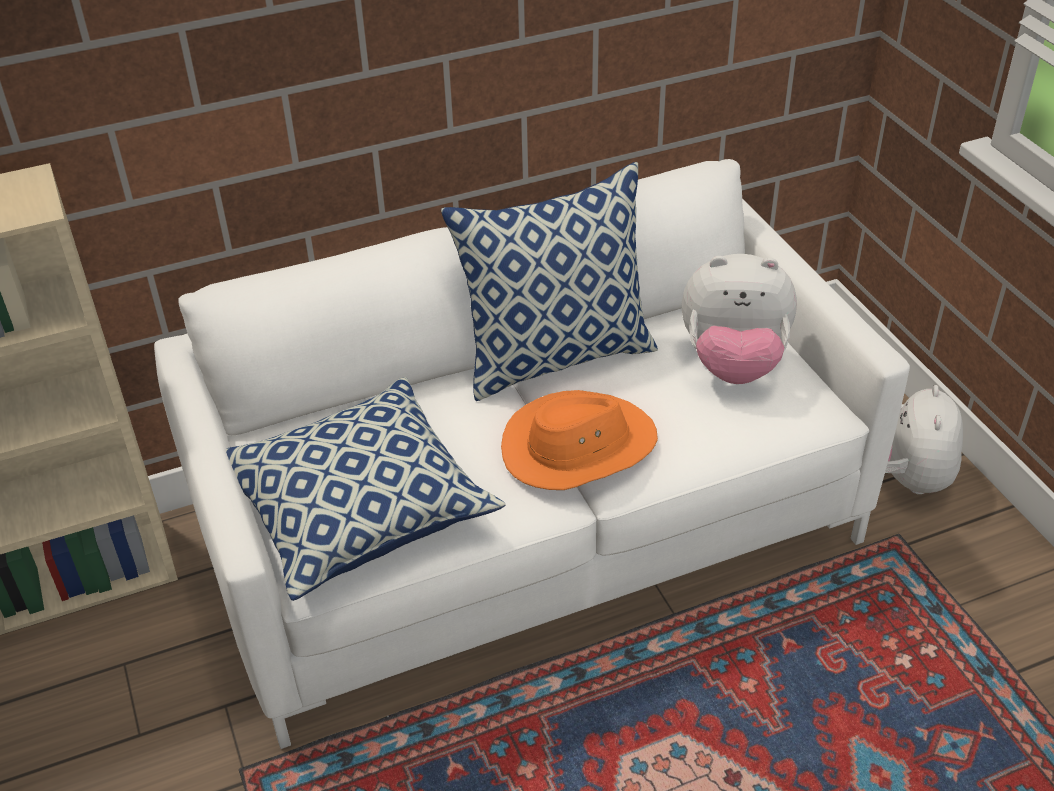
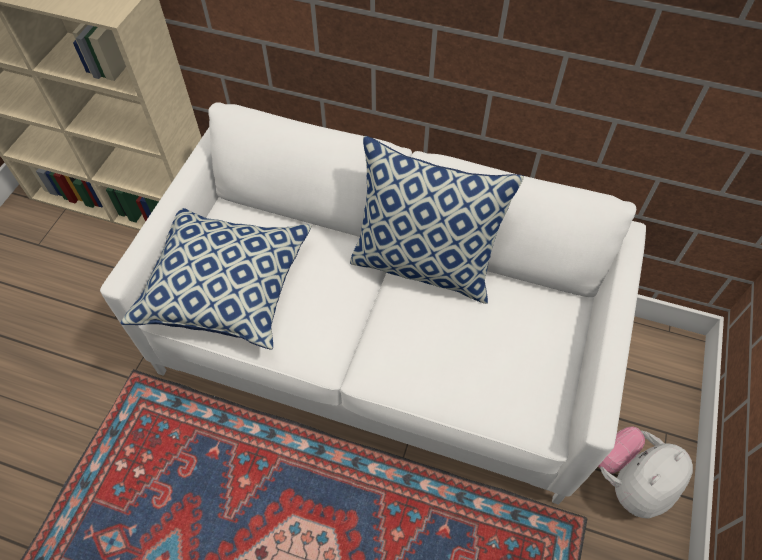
camera: 40 degrees right, 15 degrees up
orange hat [501,390,658,490] -> none
plush toy [682,254,797,384] -> none

